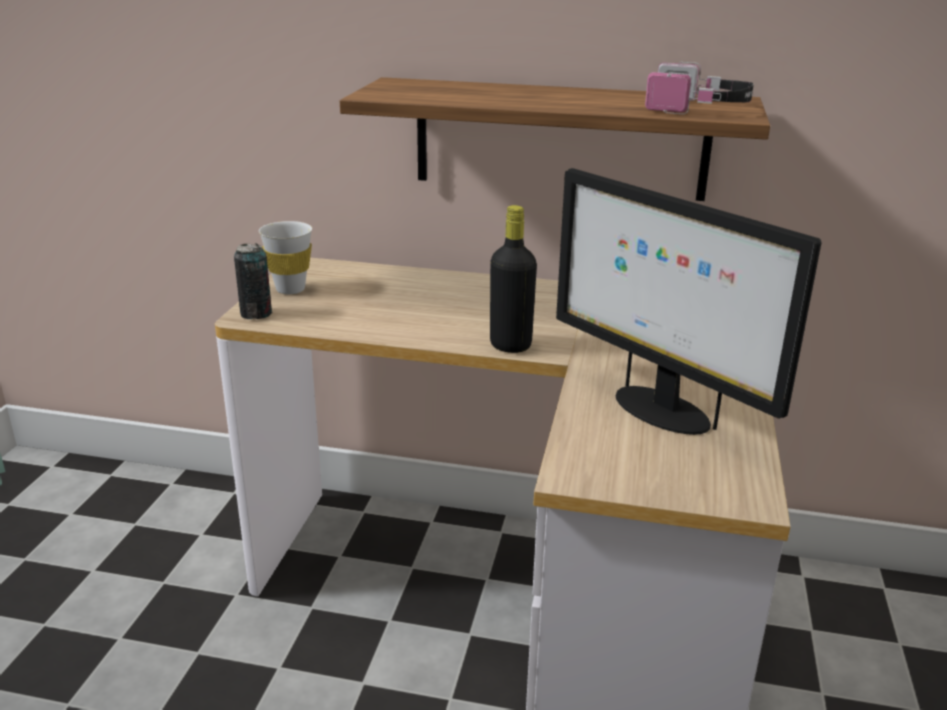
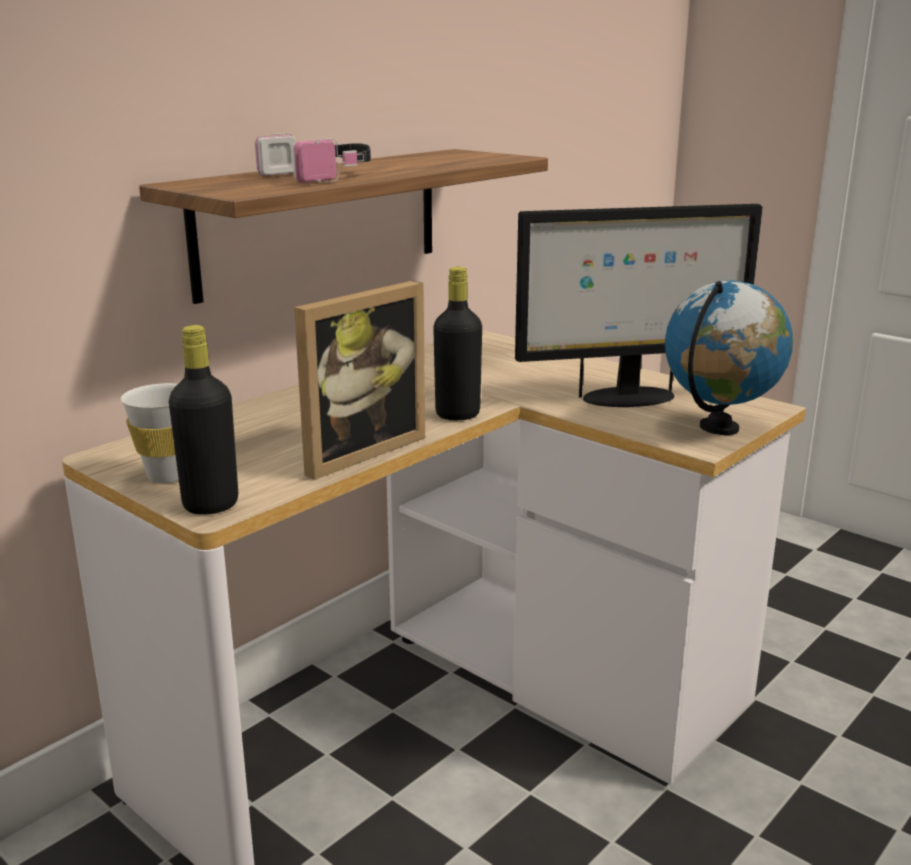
camera: 60 degrees left, 5 degrees down
can [234,243,272,319] -> black bottle [169,325,238,515]
headphones [645,62,753,114] -> headphones moved to [255,133,371,183]
none -> picture frame [294,281,425,480]
none -> globe [665,280,793,435]

